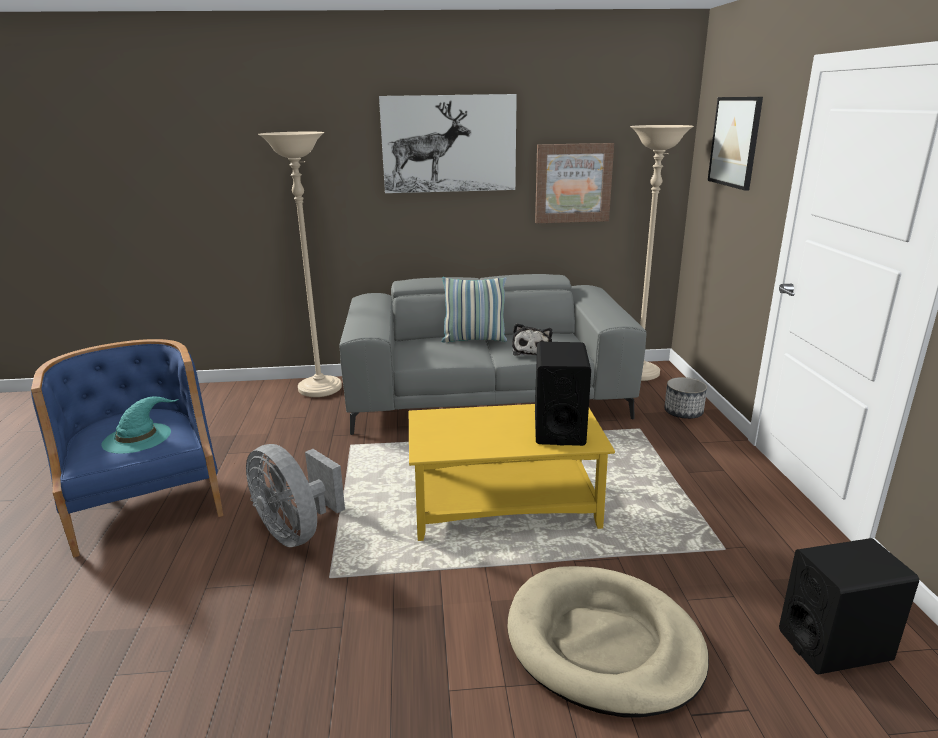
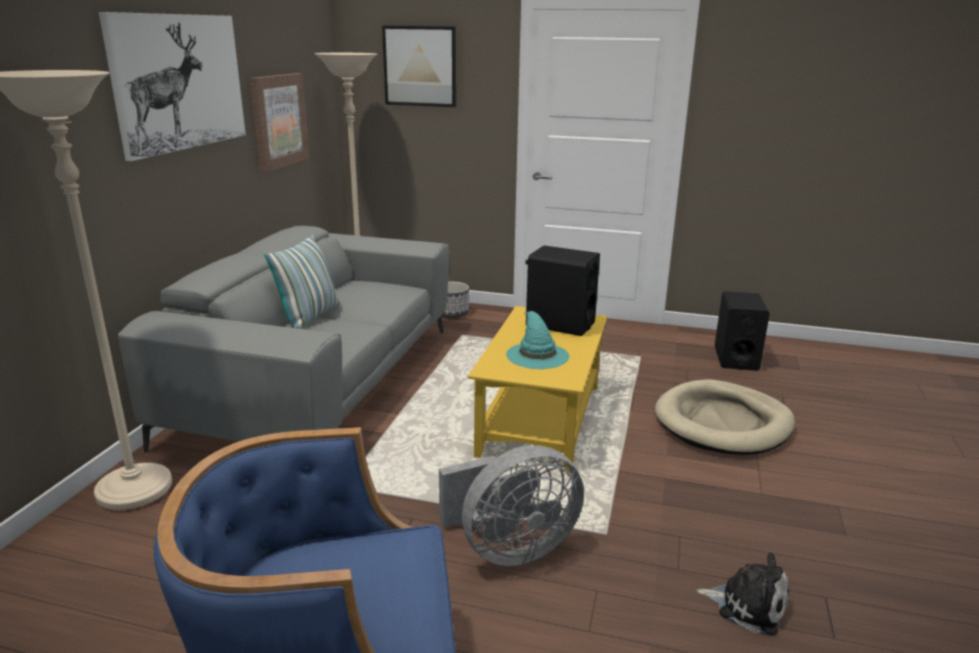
camera: 70 degrees left, 0 degrees up
turquoise hat [102,396,179,454] -> turquoise hat moved to [506,311,569,369]
plush toy [512,323,552,356] -> plush toy moved to [696,552,789,635]

